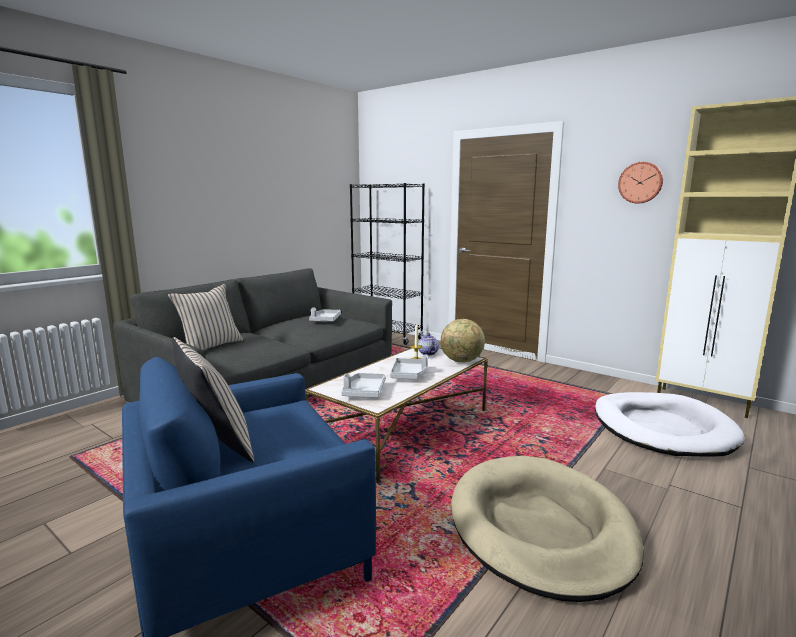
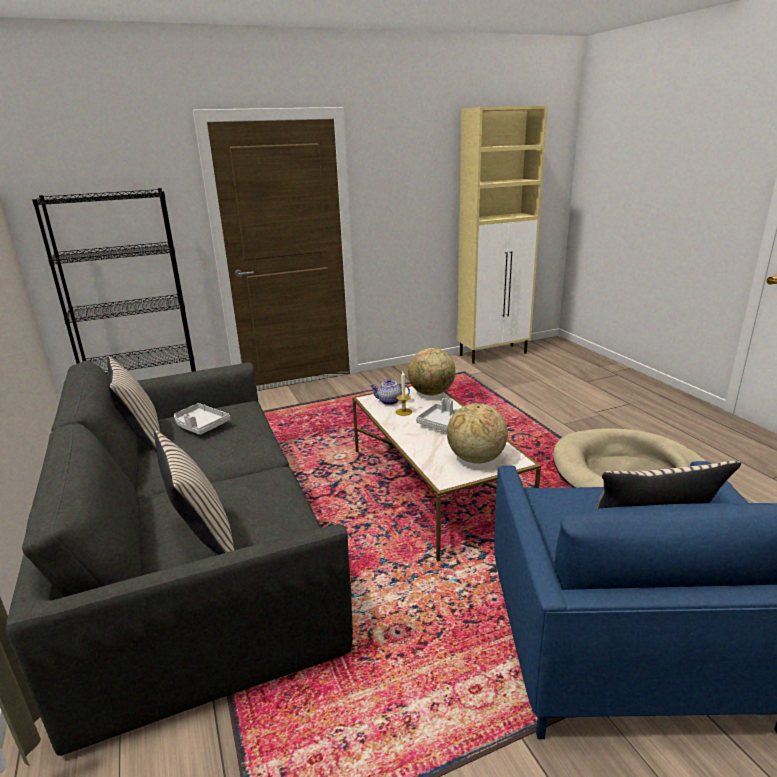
camera: 60 degrees left, 10 degrees up
grey tray [341,373,386,397] -> globe [447,403,508,464]
white dog bed [595,392,745,457] -> none
wall clock [618,162,663,203] -> none
none -> beige pillow [107,357,160,451]

